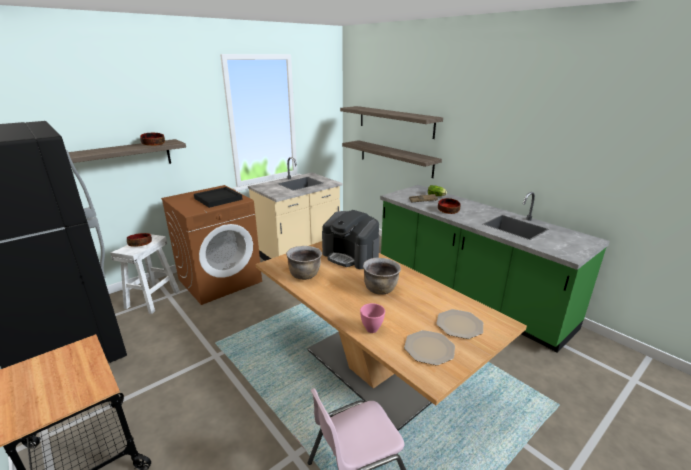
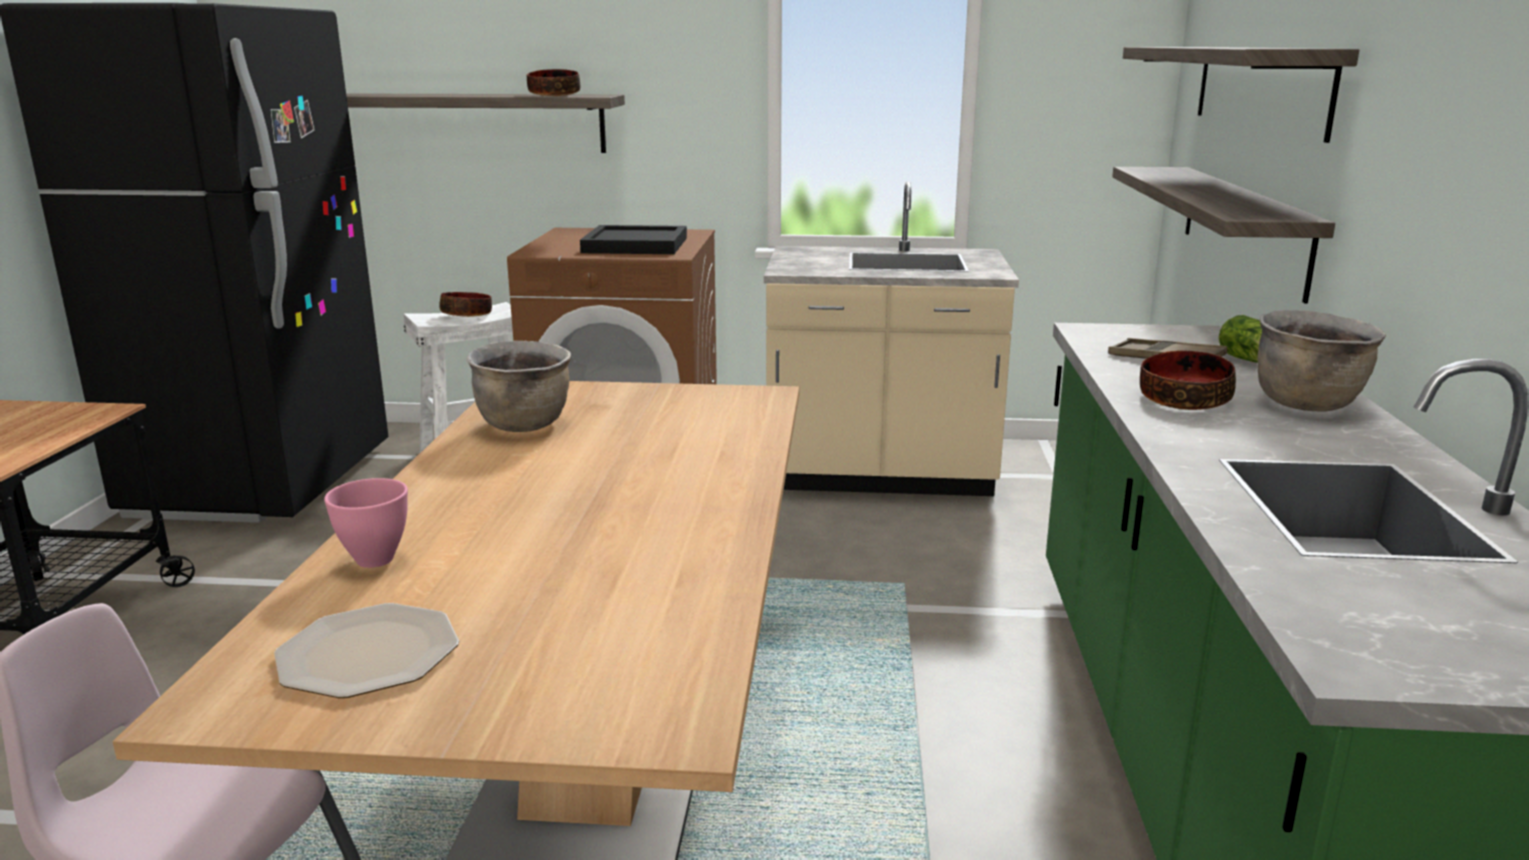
camera: 45 degrees right, 5 degrees down
coffee machine [322,210,380,269] -> none
brown cooking pot [363,258,401,295] -> brown cooking pot moved to [1257,310,1386,411]
plate [436,309,483,339] -> none

